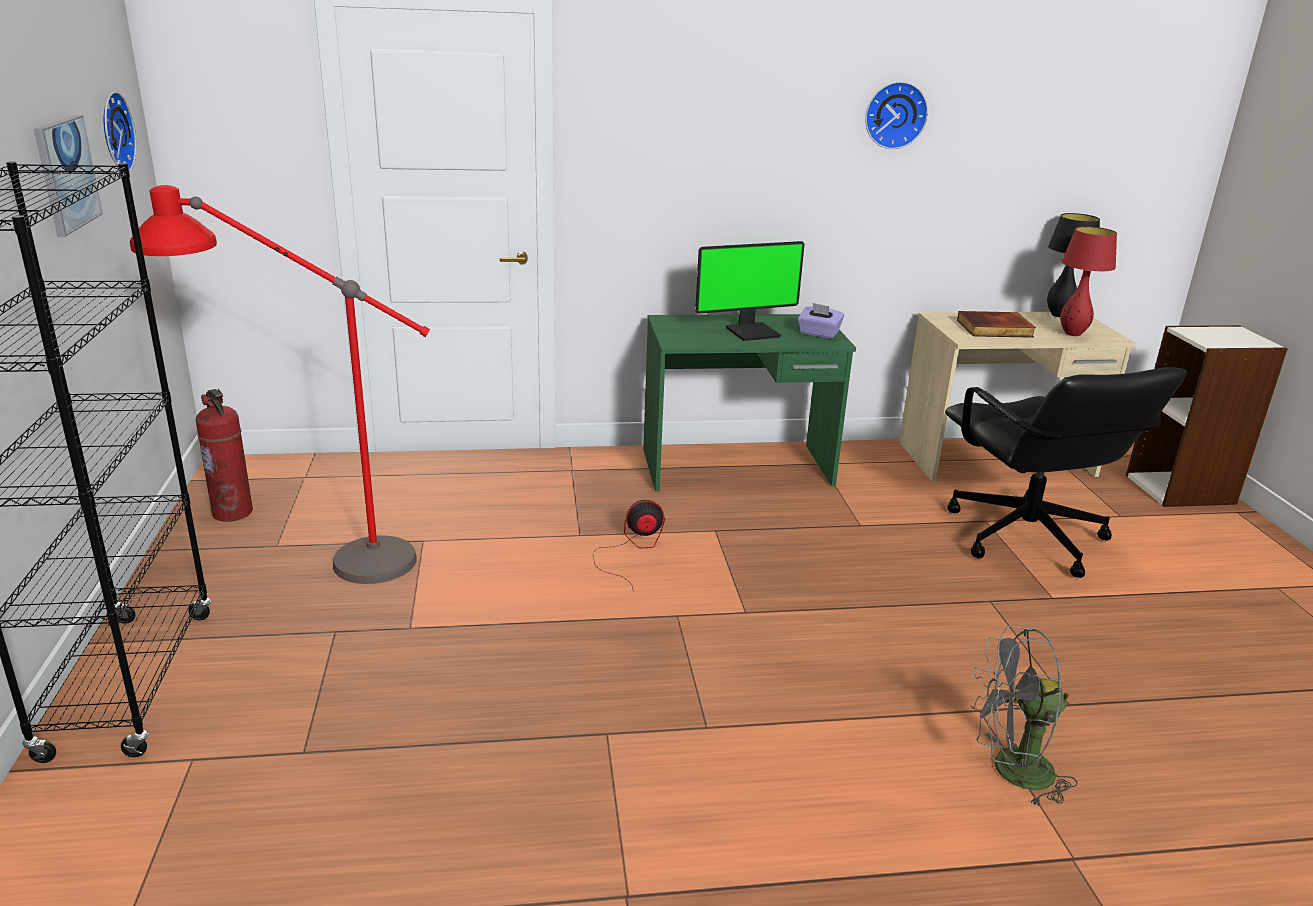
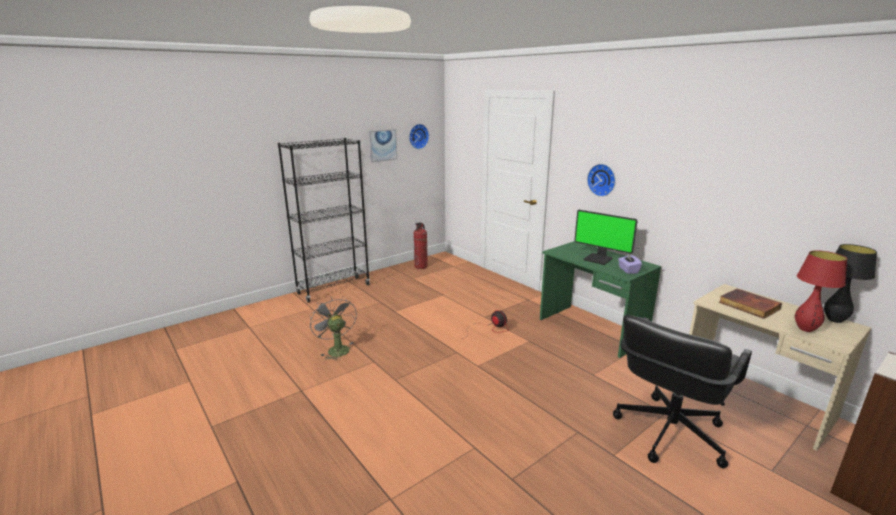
camera: 60 degrees right, 5 degrees down
red floor lamp [130,185,430,584] -> none
wall clock [865,81,928,149] -> wall clock moved to [587,164,616,197]
grey fan [970,625,1077,808] -> grey fan moved to [309,296,357,361]

